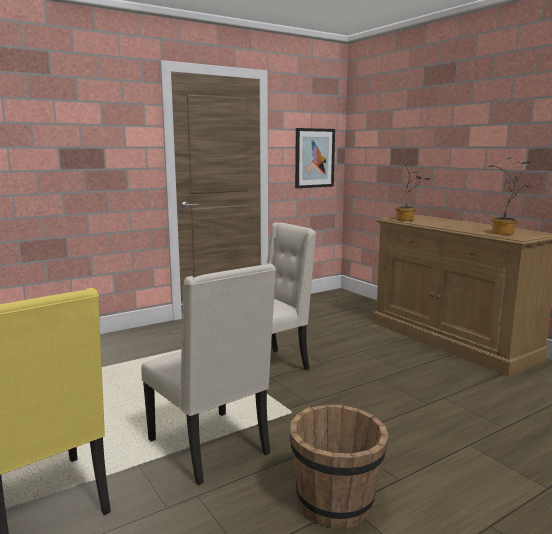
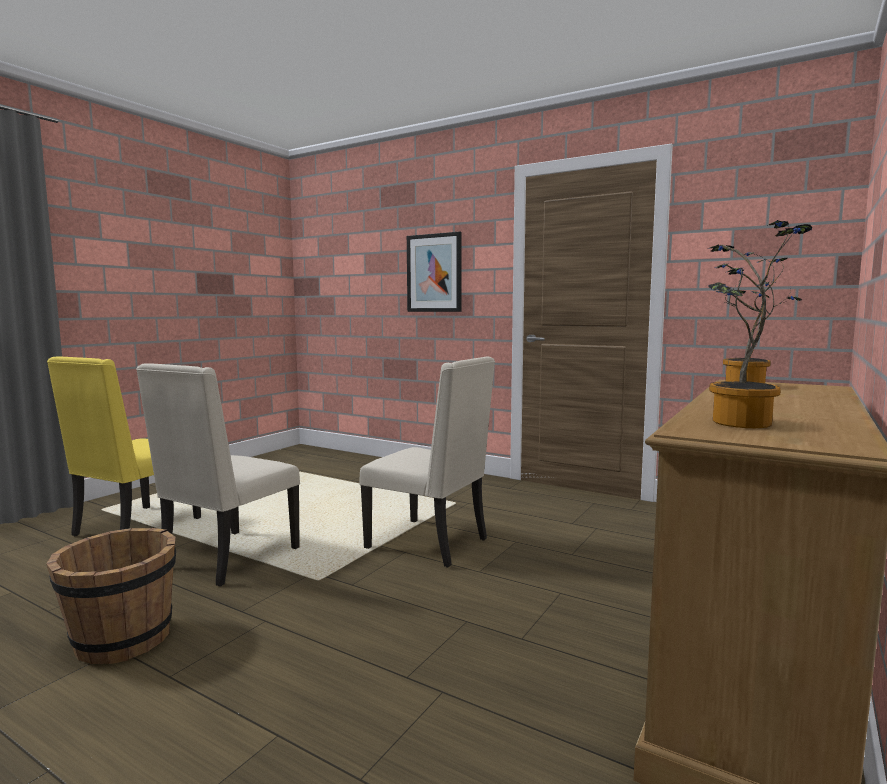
camera: 65 degrees right, 5 degrees down
picture [295,128,335,188] -> picture moved to [407,232,462,312]

